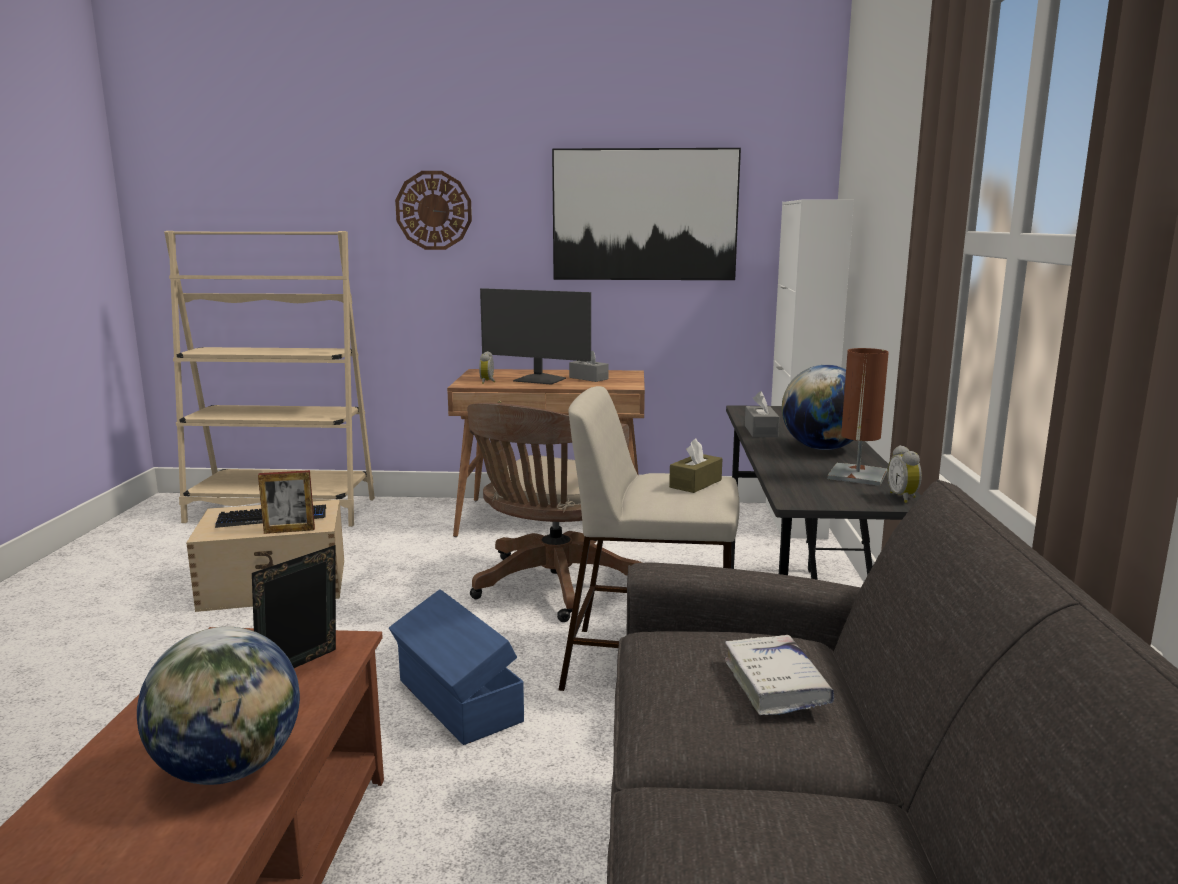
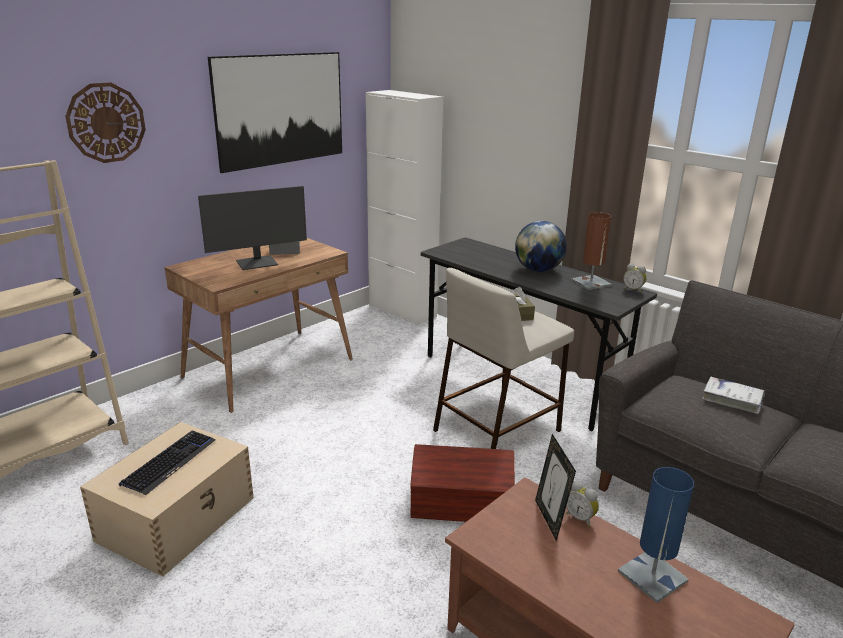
camera: 50 degrees left, 10 degrees up
globe [137,627,300,785] -> blue table lamp [618,467,694,603]
picture frame [258,470,315,534] -> none
blue storage box [389,589,524,745] -> brown storage box [410,444,515,522]
brown office chair [467,403,642,622] -> none
alarm clock [479,351,495,384] -> alarm clock moved to [566,481,599,527]
grey tissue box [745,391,779,437] -> none

